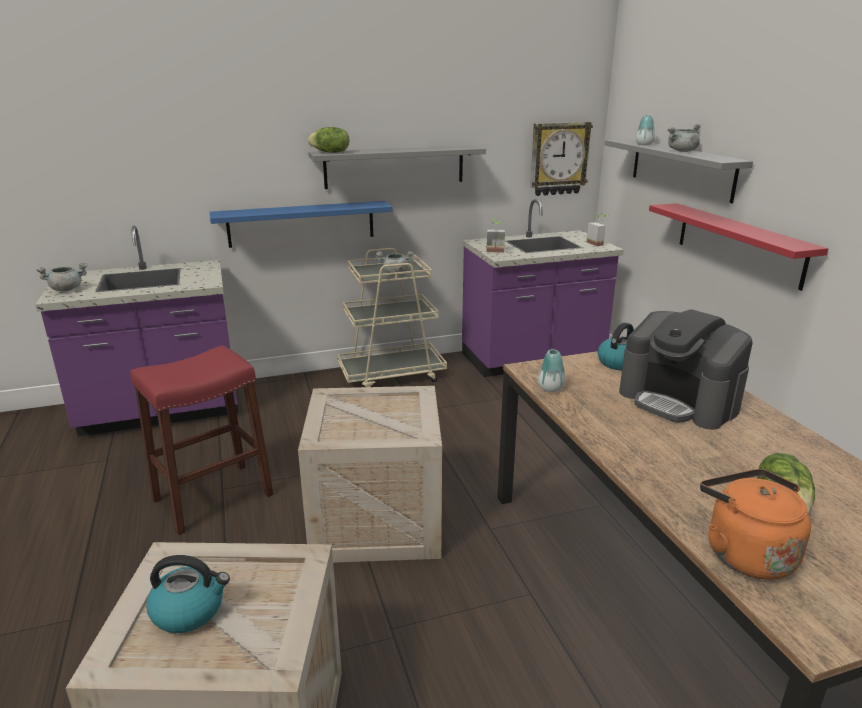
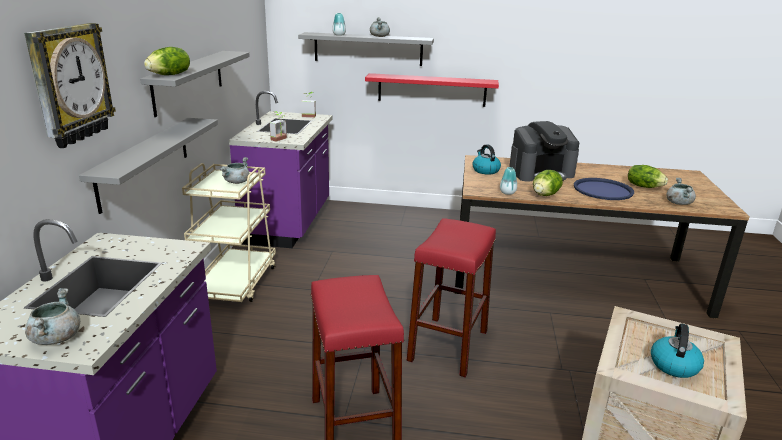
camera: 65 degrees left, 0 degrees up
blue shelf [210,201,392,248] -> grey shelf [79,118,218,214]
crate [298,386,442,563] -> red stool [407,218,496,378]
wall clock [530,122,593,196] -> wall clock moved to [24,23,116,148]
orange kettle [700,469,811,580] -> grey cooking pot [666,178,696,205]
none -> lettuce [533,170,563,196]
none -> blue tray [574,178,634,200]

